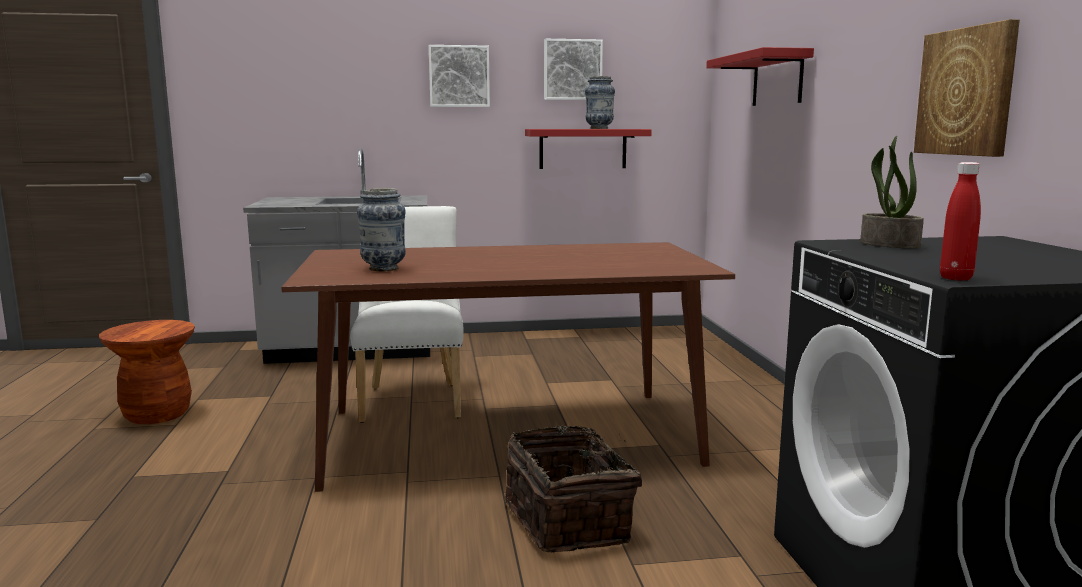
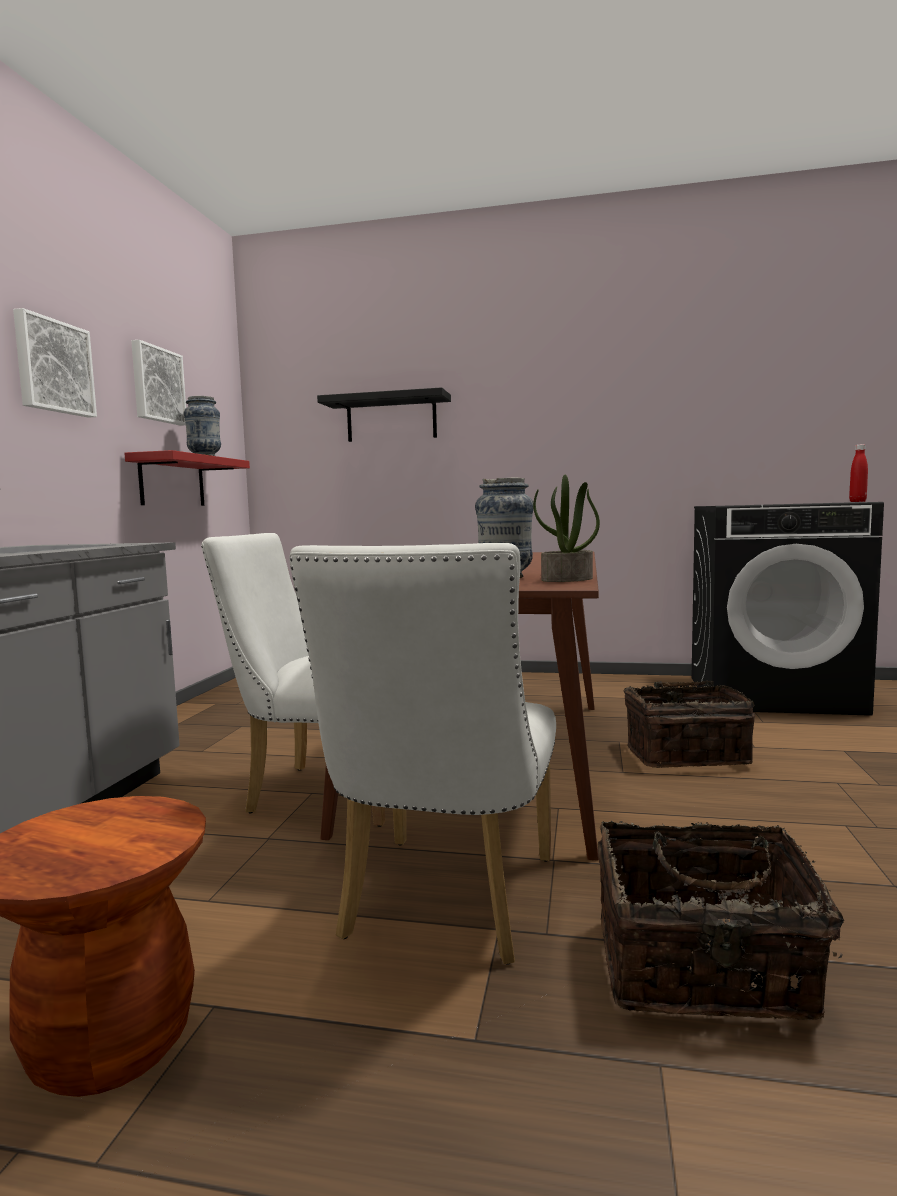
camera: 70 degrees left, 5 degrees down
red shelf [706,47,814,106] -> black shelf [317,387,451,442]
potted plant [860,136,924,248] -> potted plant moved to [533,475,600,582]
picture [914,19,1020,157] -> none
none -> white chair [289,543,556,965]
none -> basket [598,820,844,1020]

